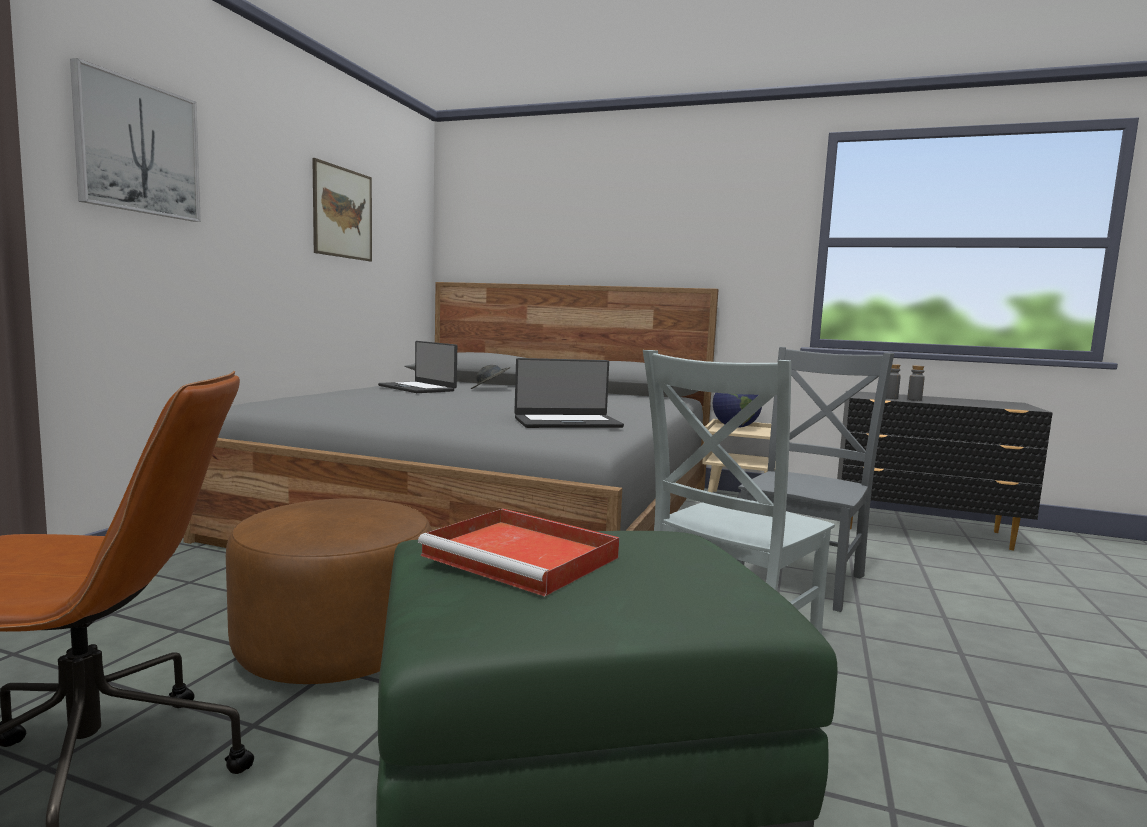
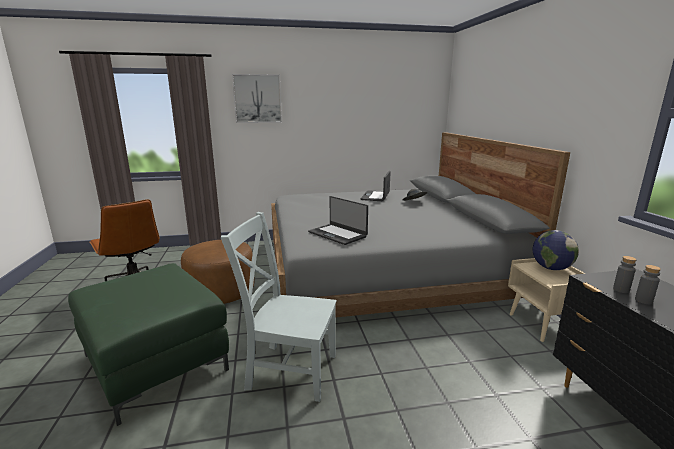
camera: 60 degrees right, 10 degrees up
picture [312,158,372,261] -> none
red tray [418,508,619,597] -> none
grey chair [736,347,894,612] -> none

